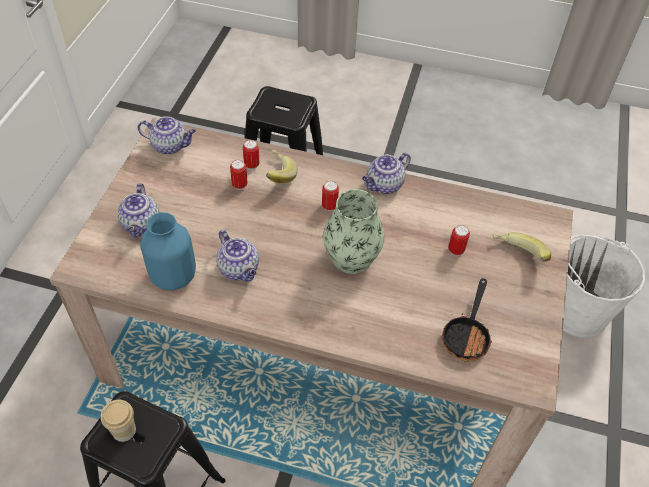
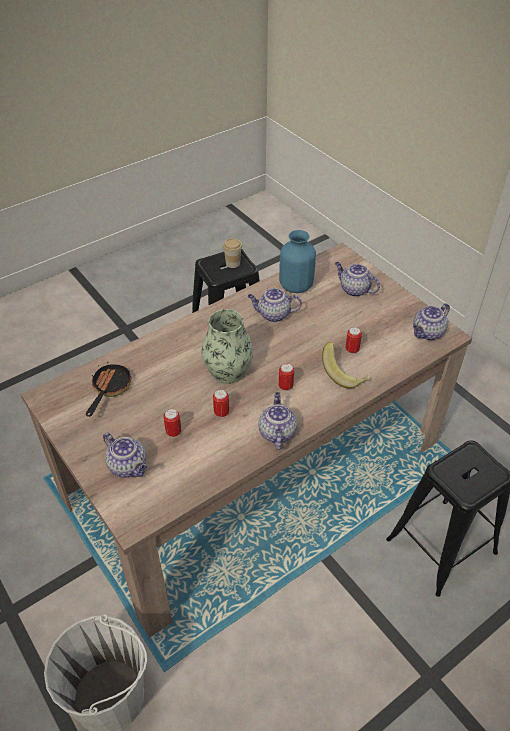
camera: 130 degrees right, 5 degrees down
can [243,140,260,170] -> can moved to [213,389,229,418]
frying pan [441,278,492,362] -> frying pan turned 45 degrees clockwise [86,362,132,417]
banana [493,232,551,262] -> teapot [103,433,147,478]

